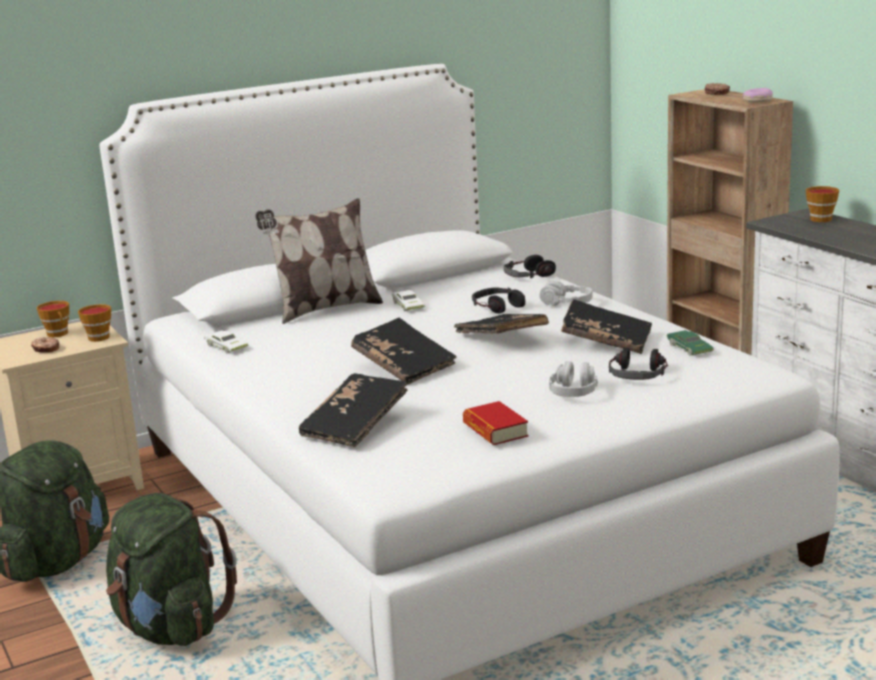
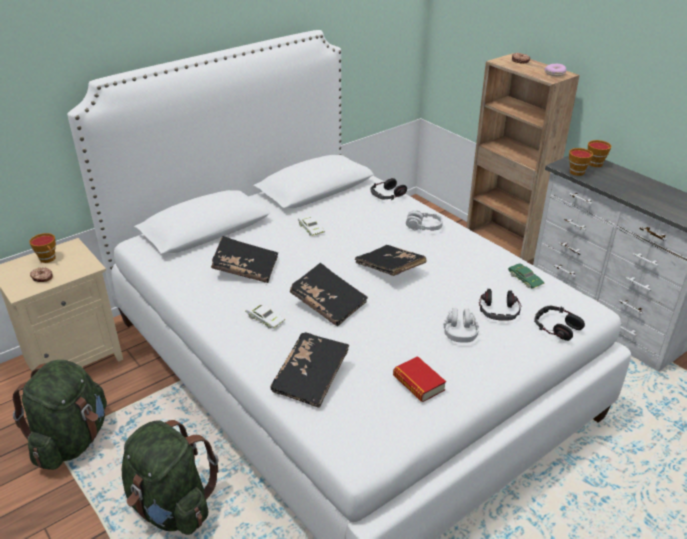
camera: 10 degrees left, 15 degrees up
cup [78,304,111,342] -> cup moved to [569,148,593,176]
white toy car [204,330,248,353] -> white toy car moved to [245,302,285,328]
pillow [255,198,383,324] -> none
headphones [472,288,525,314] -> headphones moved to [534,306,585,341]
black book [561,299,652,354] -> black book moved to [211,236,278,283]

